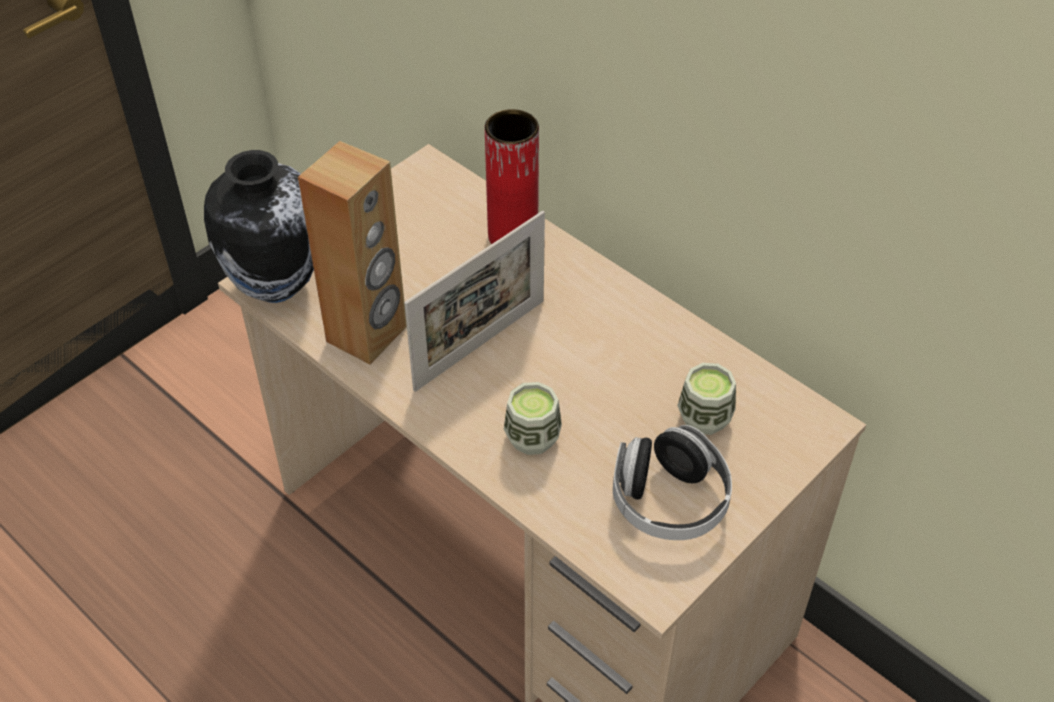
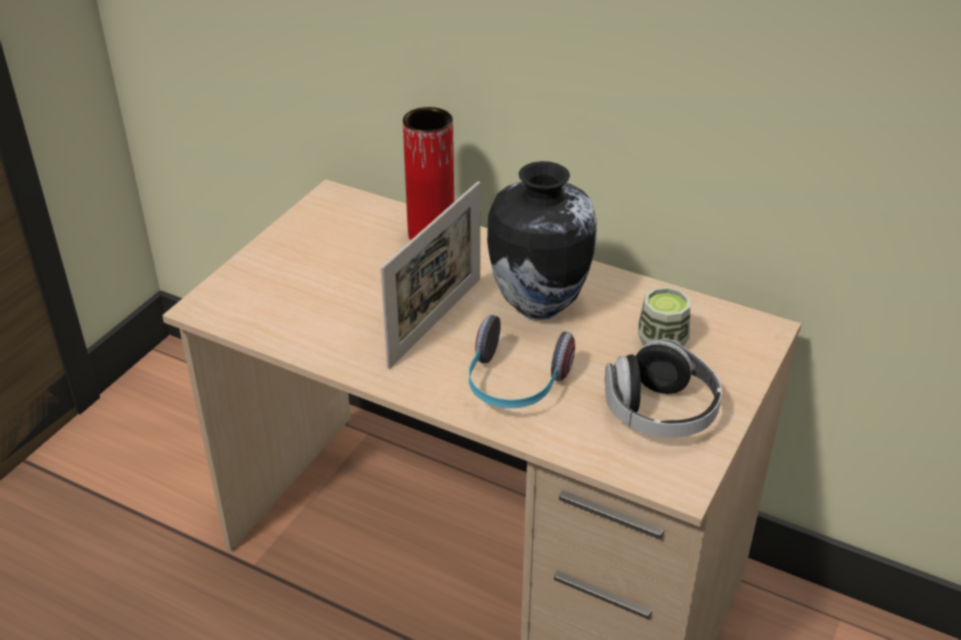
camera: 15 degrees left, 10 degrees down
vase [204,150,314,303] -> vase moved to [487,161,597,320]
brown speaker [298,141,407,365] -> none
cup [504,382,562,455] -> headphones [469,315,575,408]

